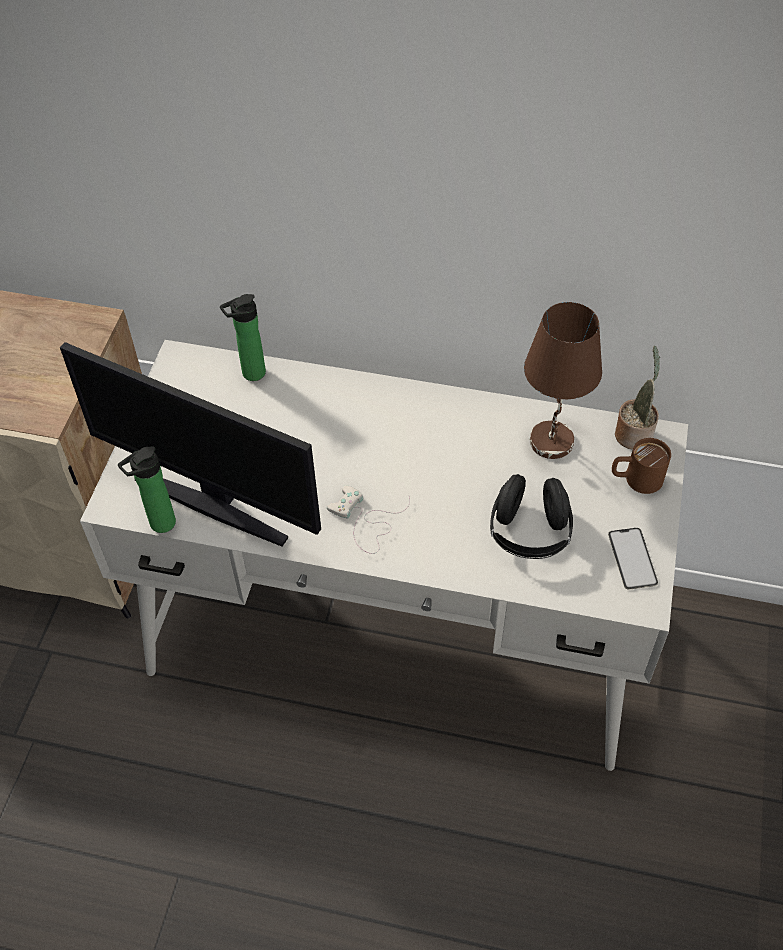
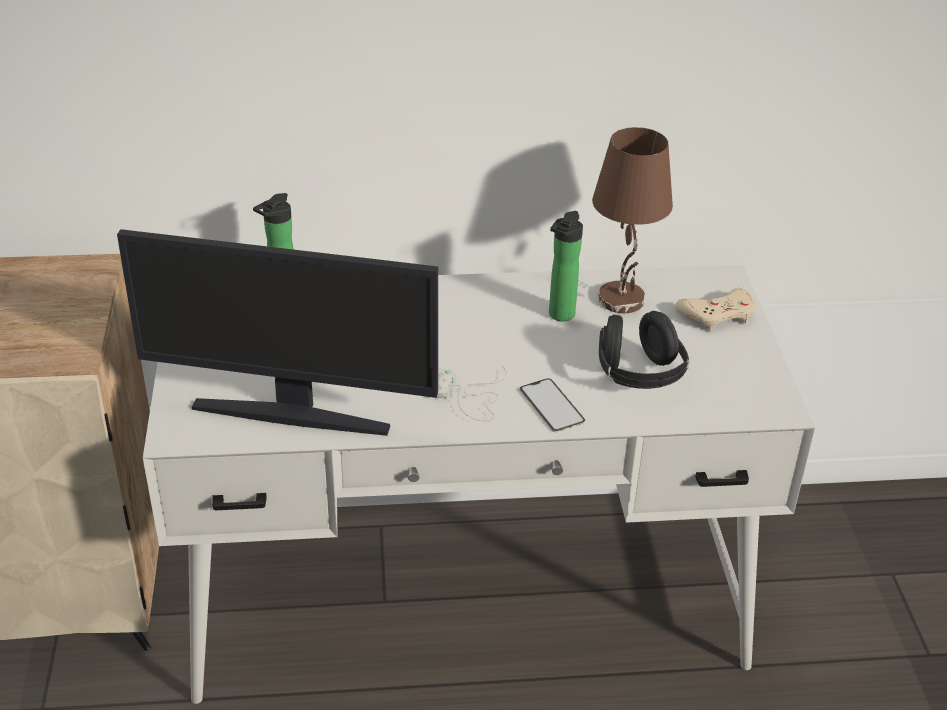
camera: 20 degrees left, 15 degrees down
bottle [118,446,176,533] -> bottle moved to [549,211,583,321]
phone [608,528,658,590] -> phone moved to [520,378,585,432]
brown mug [612,438,671,494] -> beige game controller [676,288,755,331]
potted plant [615,346,660,450] -> none

